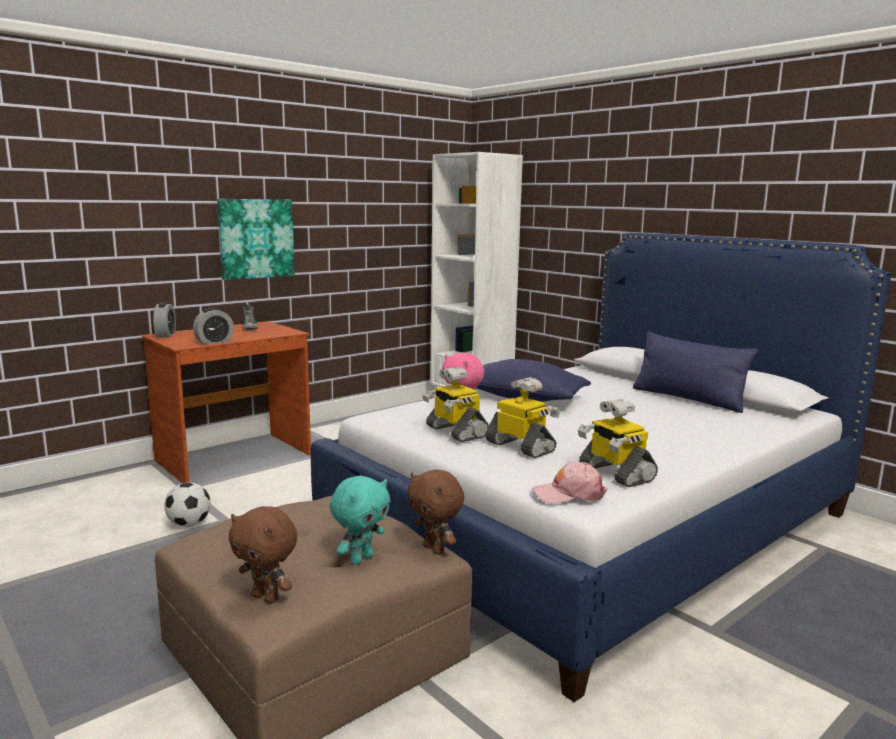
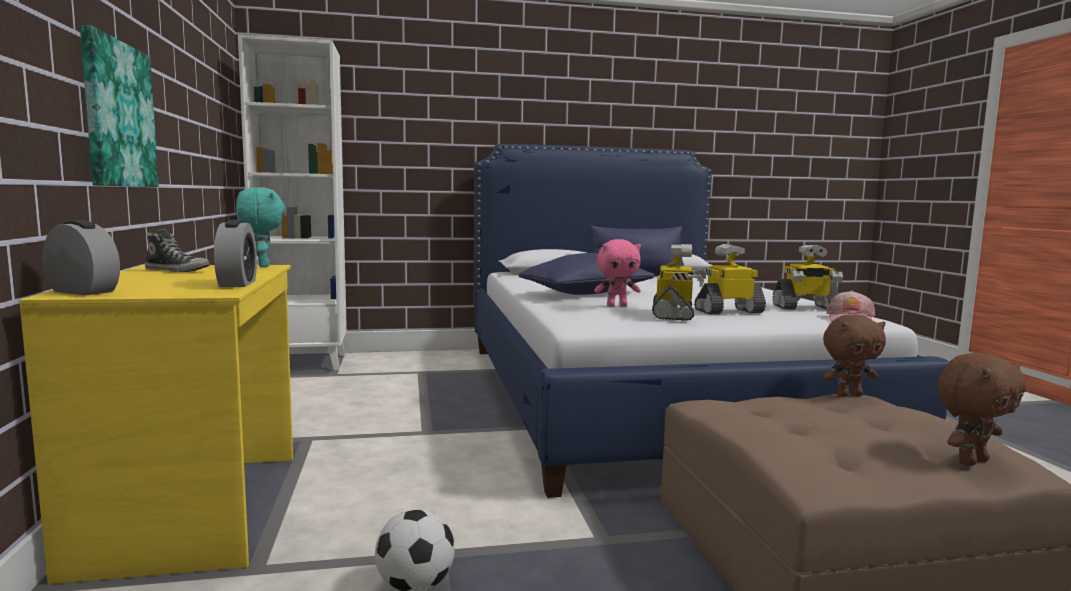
camera: 60 degrees left, 5 degrees down
brown desk [142,321,311,483] -> yellow desk [20,265,293,584]
turquoise plush toy [330,476,391,565] -> turquoise plush toy moved to [236,187,285,267]
toy robot [422,367,489,442] -> toy robot turned 75 degrees counterclockwise [652,244,704,321]

